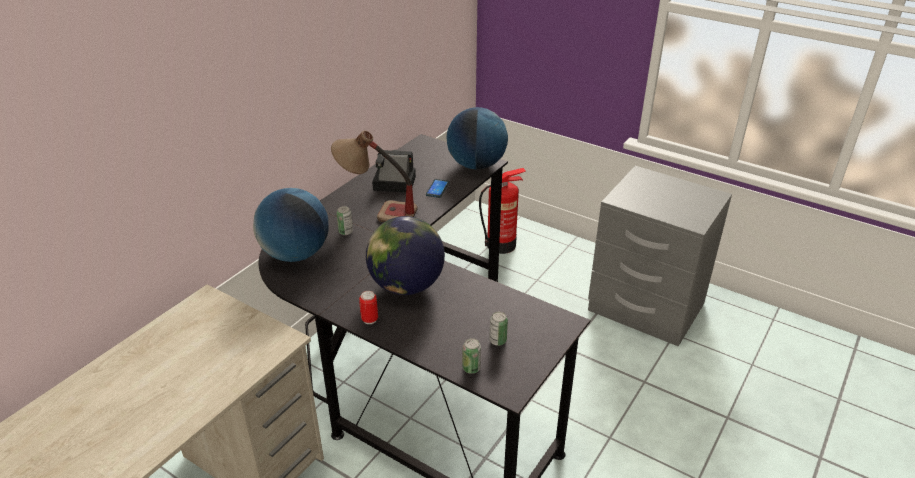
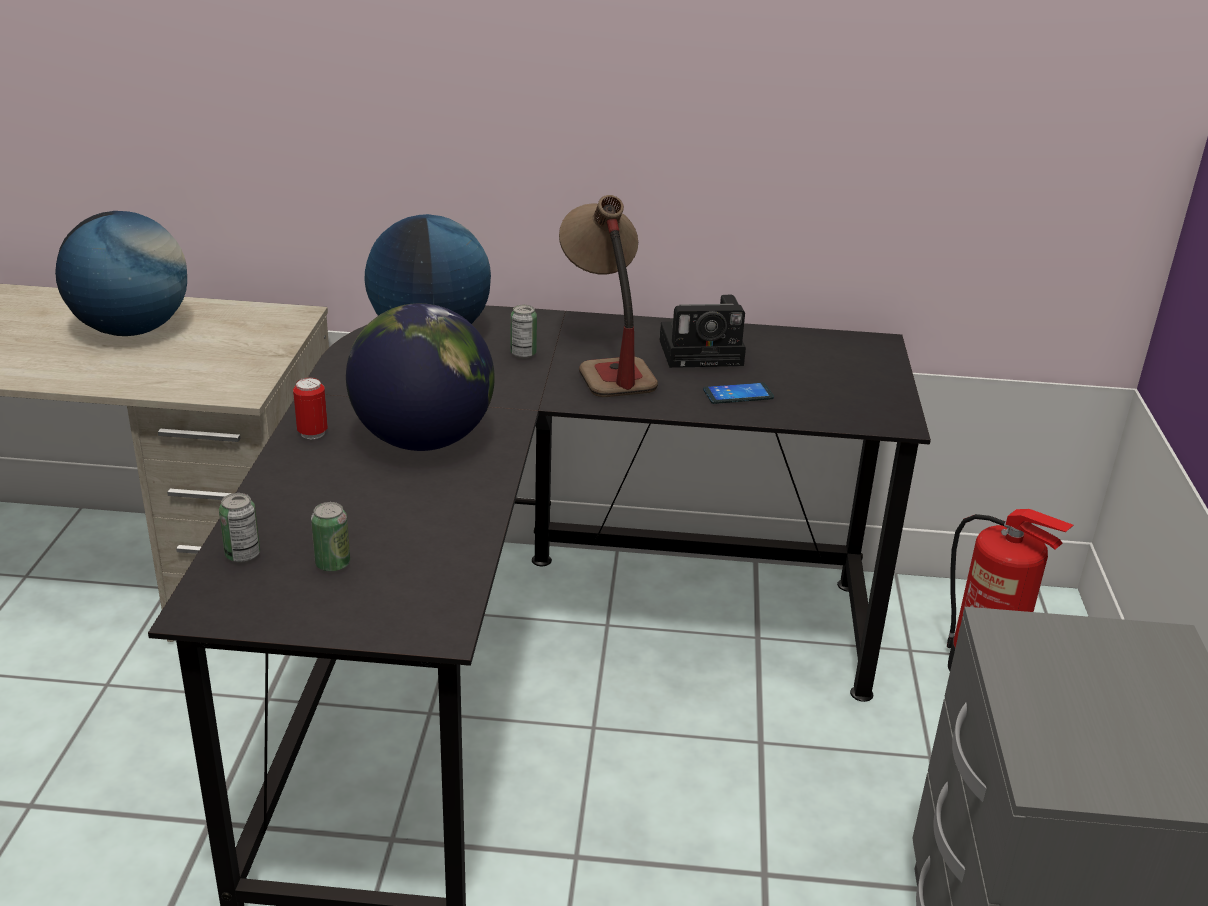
camera: 60 degrees right, 5 degrees down
camera [372,150,416,193] -> camera turned 105 degrees clockwise [660,295,746,368]
globe [446,107,508,170] -> globe moved to [55,211,187,336]

